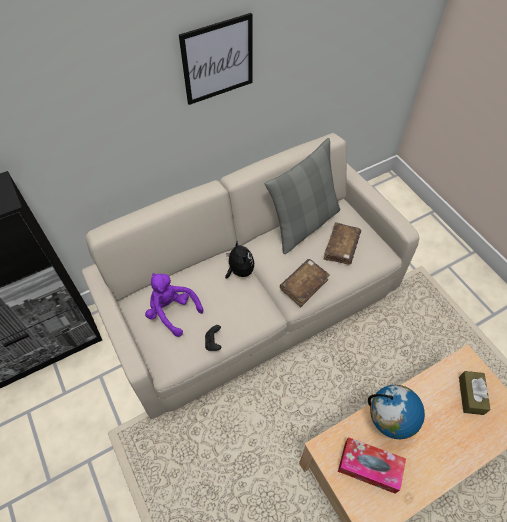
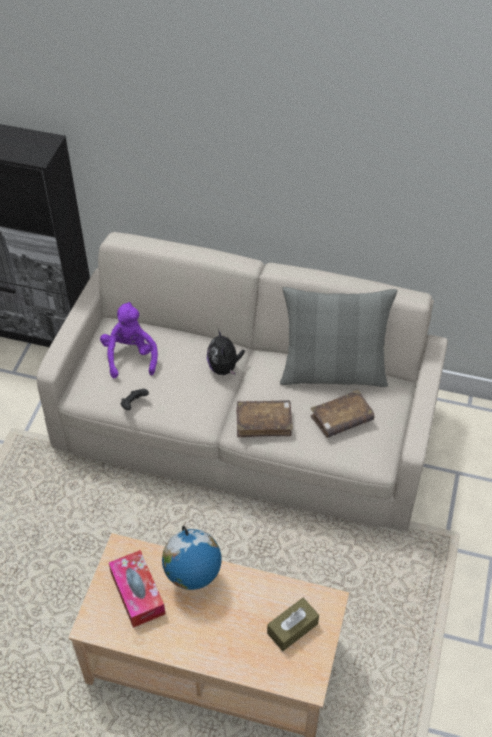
camera: 45 degrees right, 5 degrees down
picture [179,13,252,105] -> none
plush toy [225,241,254,279] -> plush toy turned 150 degrees clockwise [207,329,245,376]

